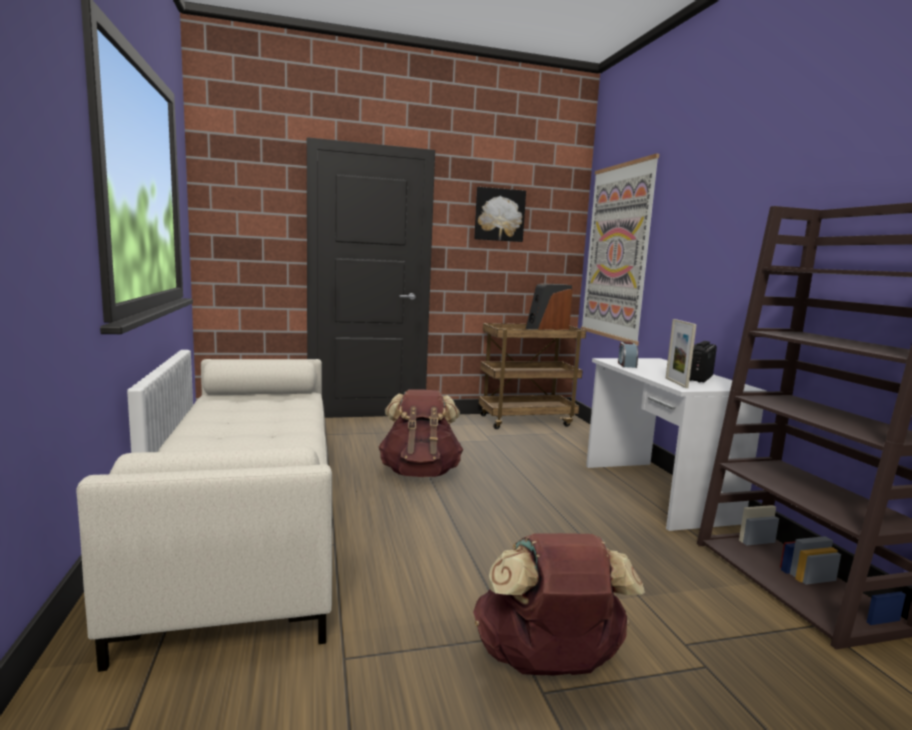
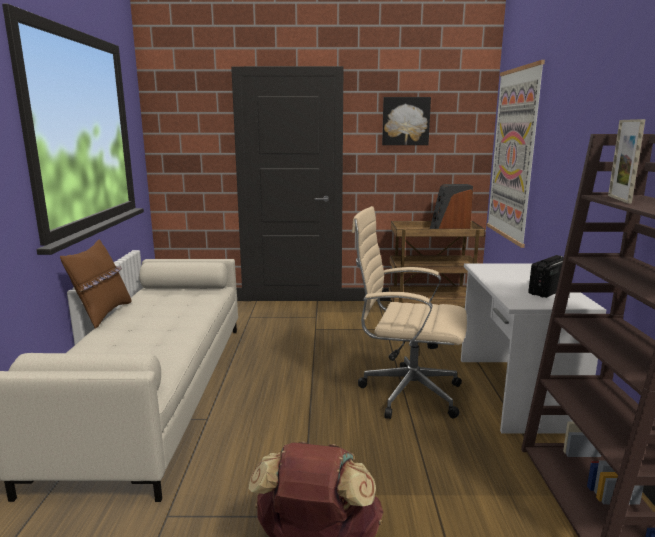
camera: 15 degrees right, 5 degrees up
brown backpack [379,389,463,477] -> none
alarm clock [618,341,638,368] -> none
picture frame [666,319,697,388] -> picture frame moved to [608,119,646,204]
none -> brown pillow [60,240,131,329]
none -> beige office chair [352,206,467,419]

